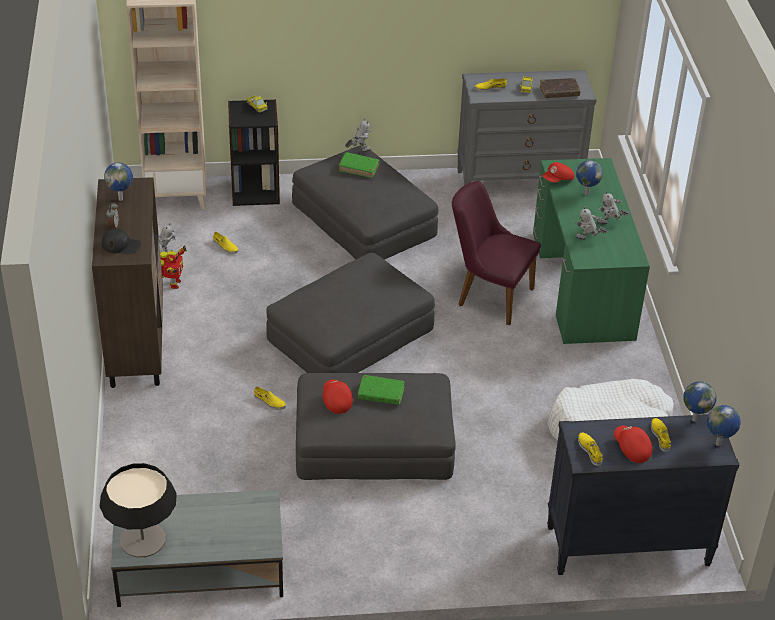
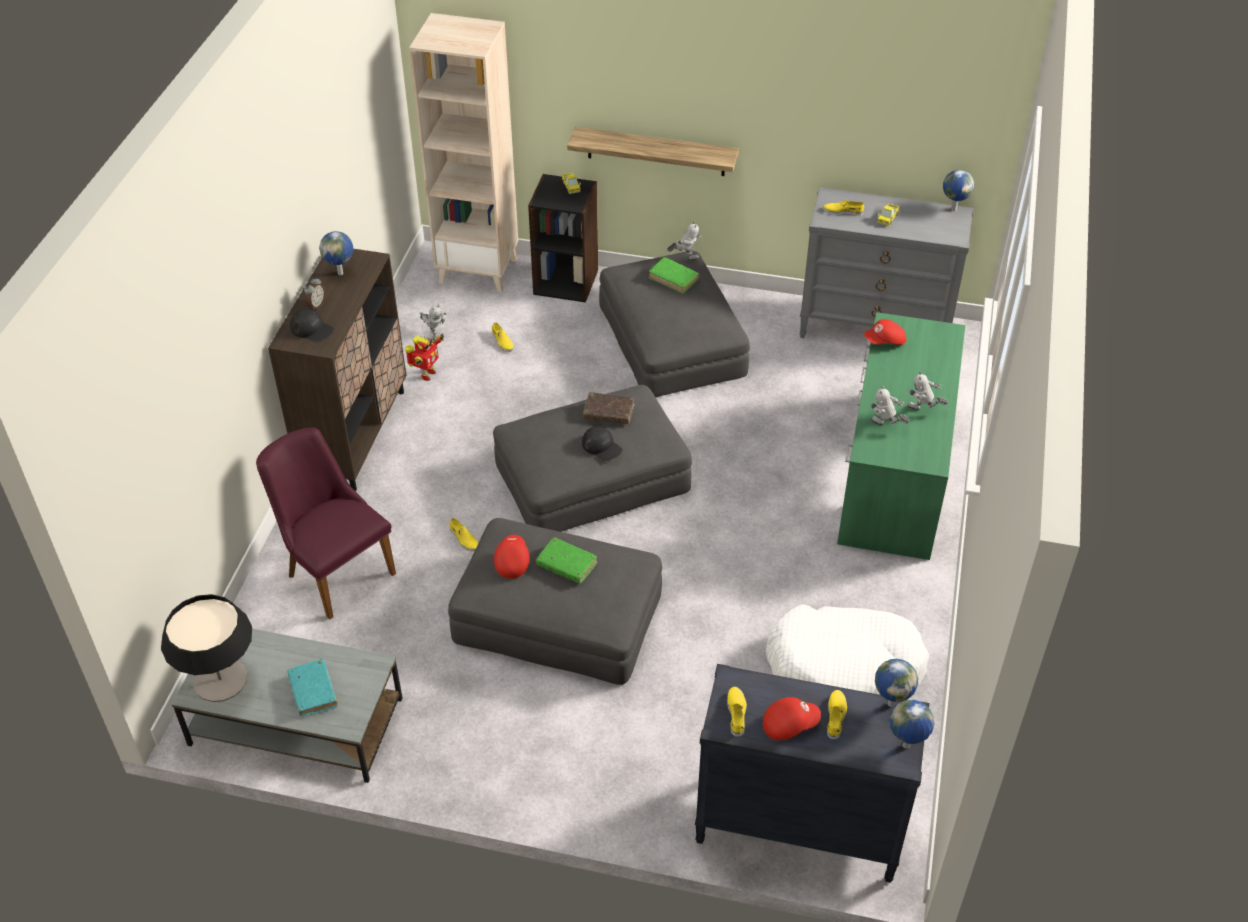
camera: 20 degrees right, 5 degrees up
purple chair [452,181,541,325] -> purple chair moved to [256,427,396,620]
brown book [540,78,581,98] -> brown book moved to [583,392,635,424]
globe [576,160,603,196] -> globe moved to [943,170,974,211]
red cap [614,426,652,463] -> red cap turned 90 degrees clockwise [763,697,821,740]
none -> turquoise book [287,659,338,716]
none -> shelf [567,127,739,176]
none -> black cap [582,426,623,461]

